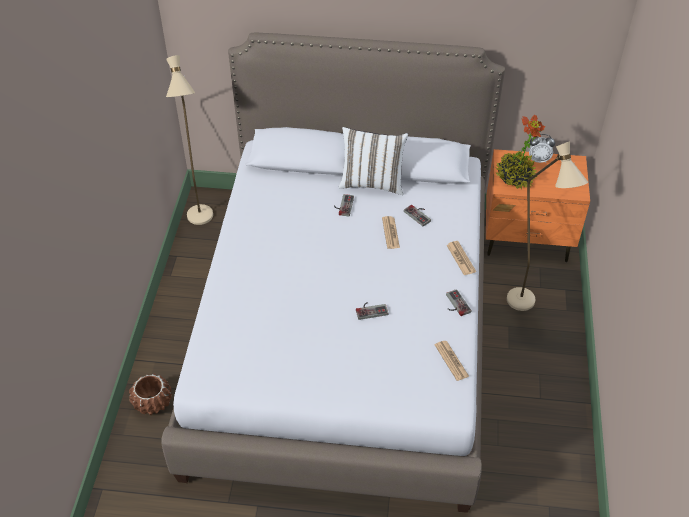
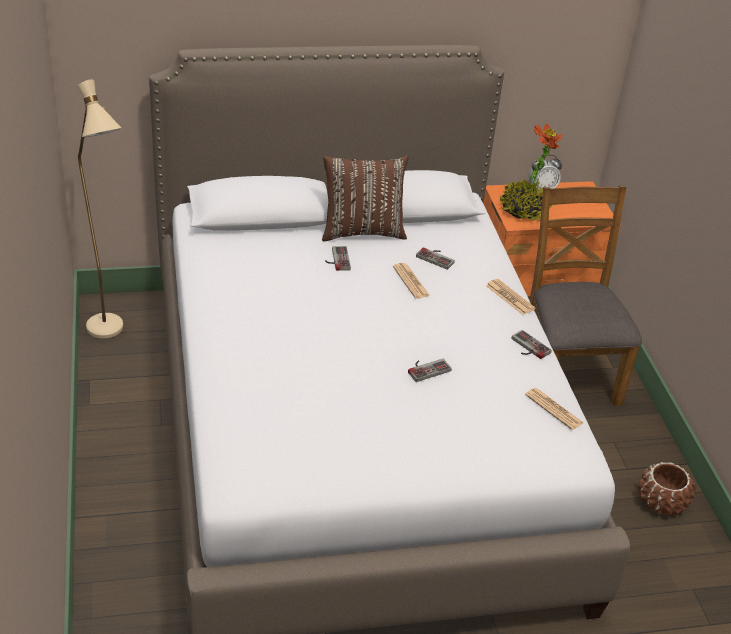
camera: 20 degrees left, 10 degrees down
brown planter [129,374,172,415] -> brown planter moved to [638,462,696,515]
white pillow [339,127,408,195] -> brown pillow [322,155,409,242]
beige floor lamp [507,141,588,311] -> brown chair [529,186,642,406]

